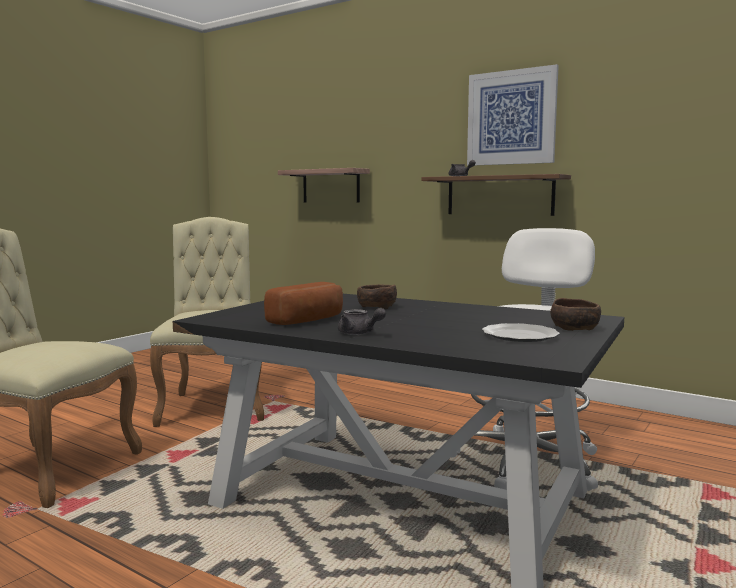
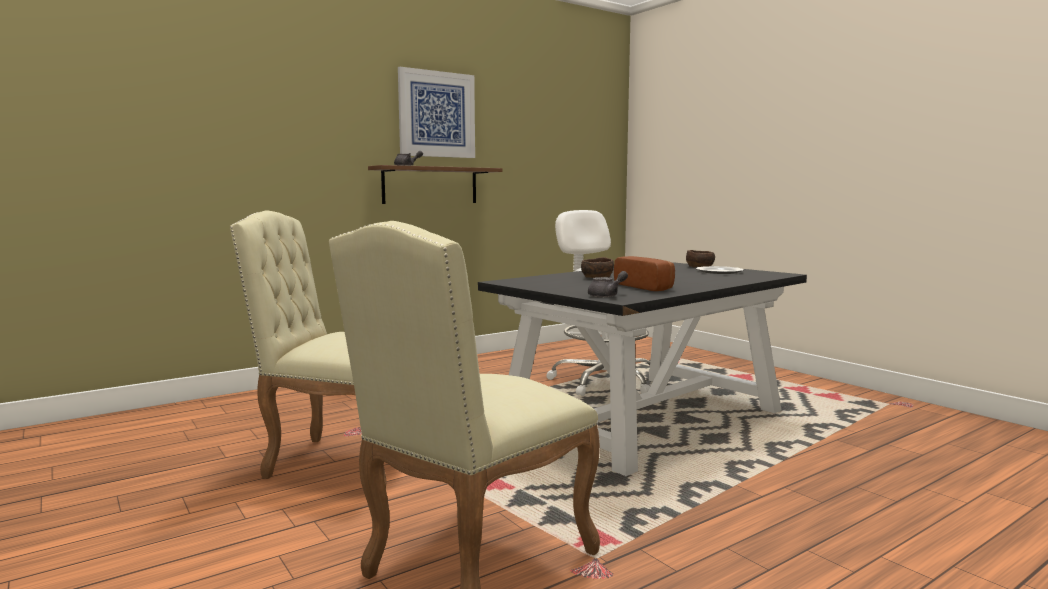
camera: 70 degrees left, 0 degrees up
shelf [278,168,370,203] -> none
grey teapot [338,308,386,335] -> grey teapot moved to [588,271,628,297]

